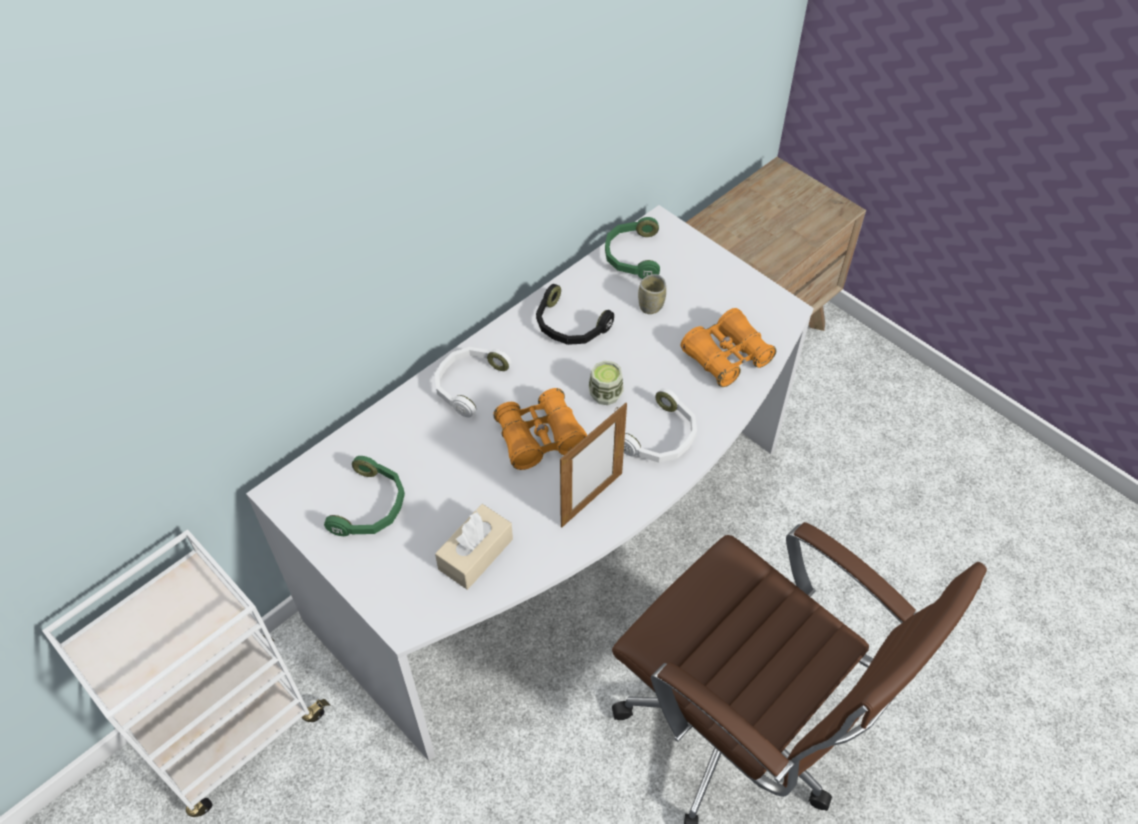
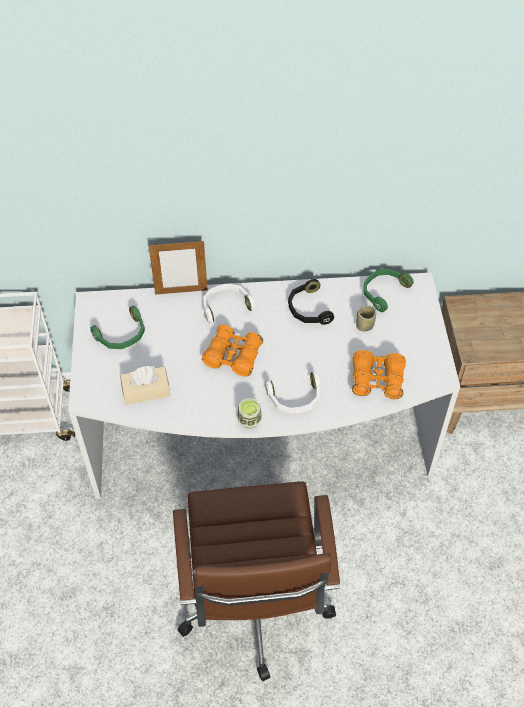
camera: 40 degrees right, 0 degrees up
picture frame [560,403,627,527] -> picture frame moved to [148,241,208,295]
cup [589,361,624,405] -> cup moved to [238,398,262,429]

